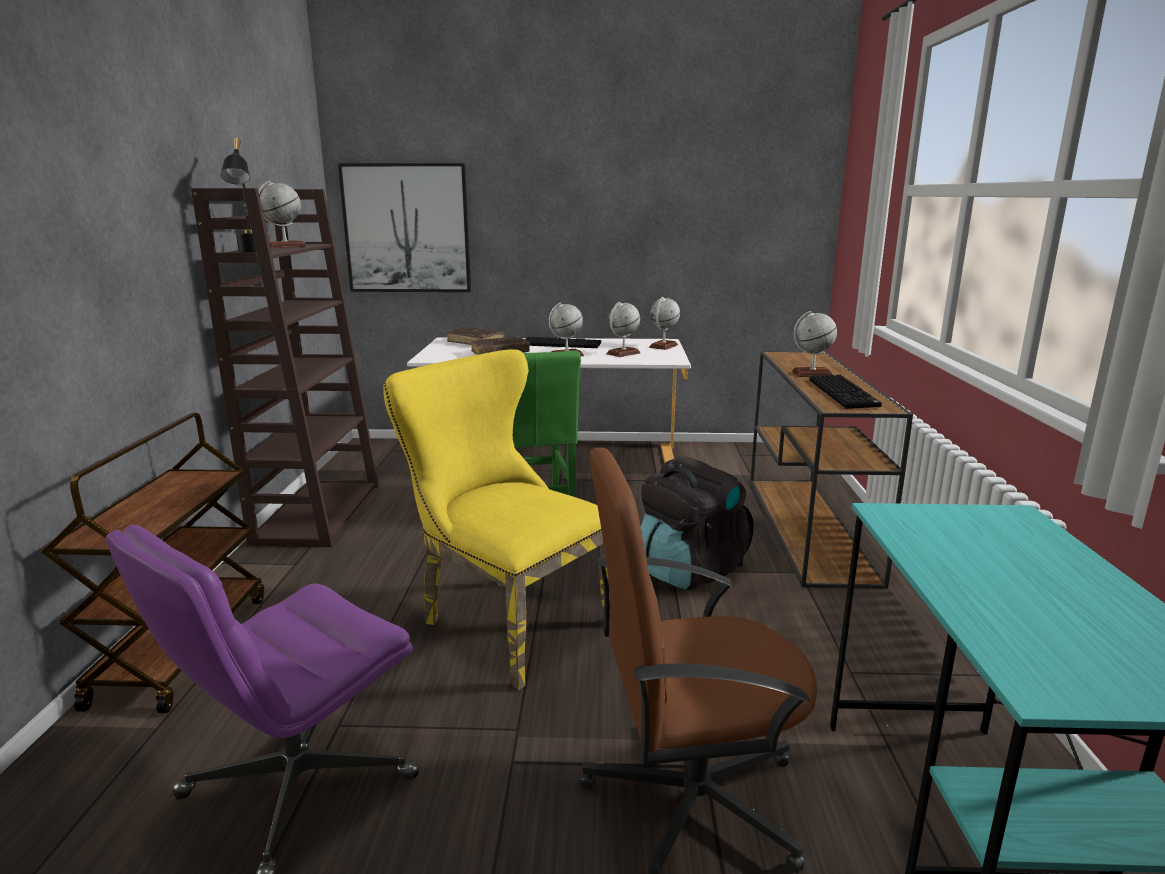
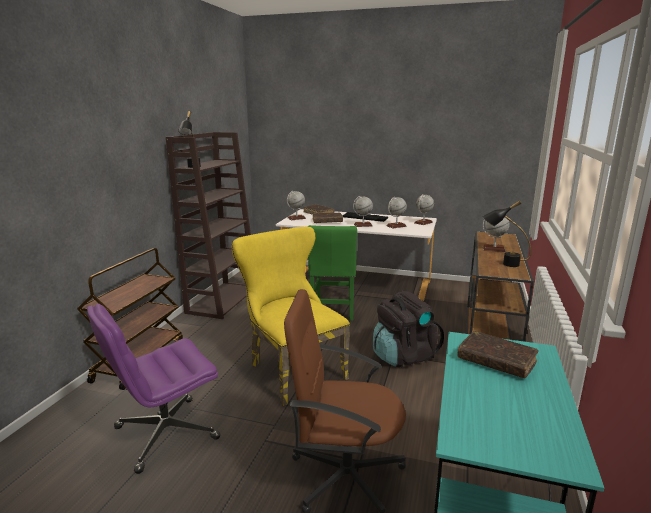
camera: 15 degrees right, 0 degrees up
globe [258,180,307,248] -> globe moved to [287,191,306,220]
picture [338,163,471,292] -> none
keyboard [810,374,882,409] -> black table lamp [482,201,531,267]
none -> brown book [457,331,539,378]

